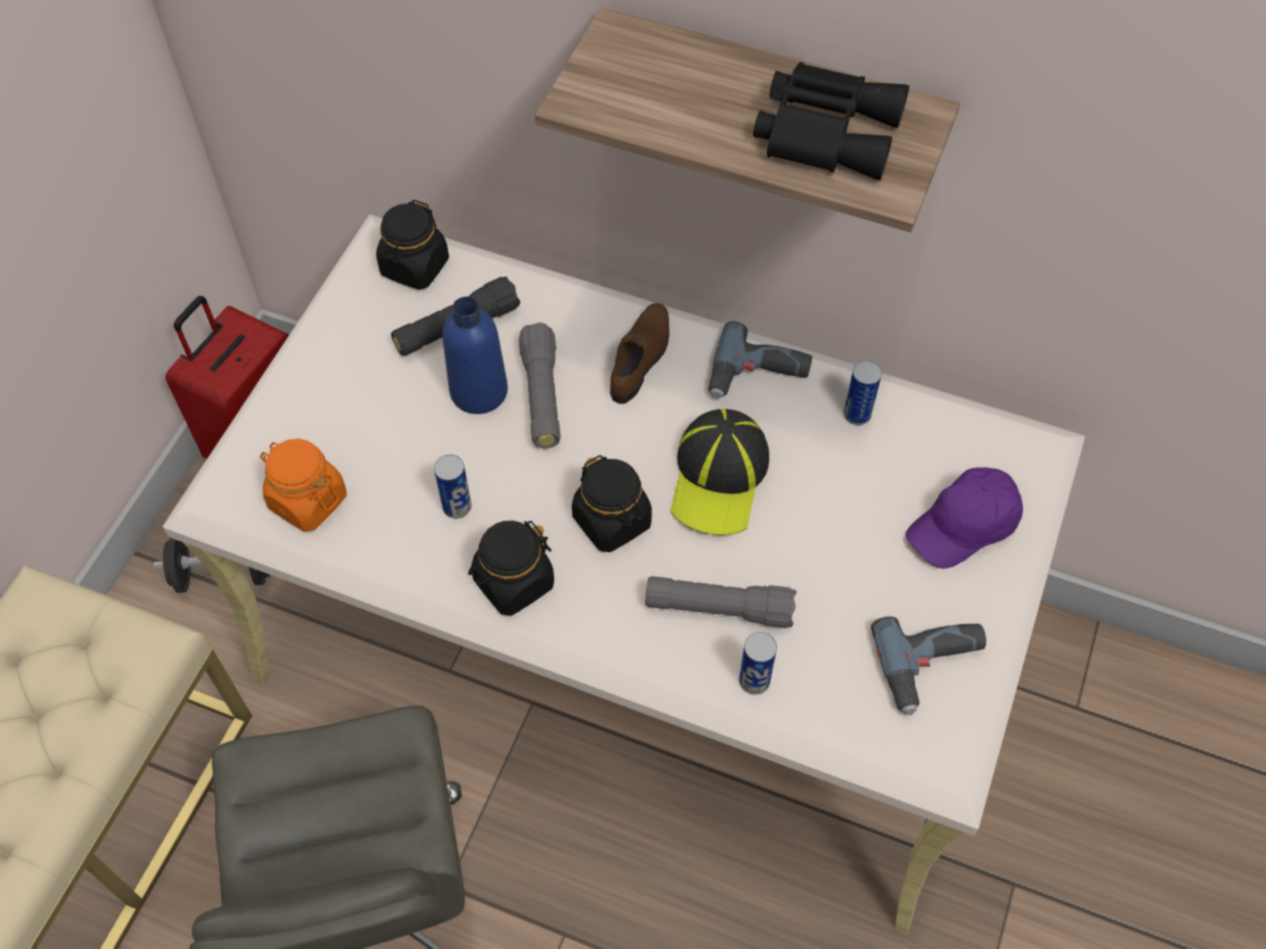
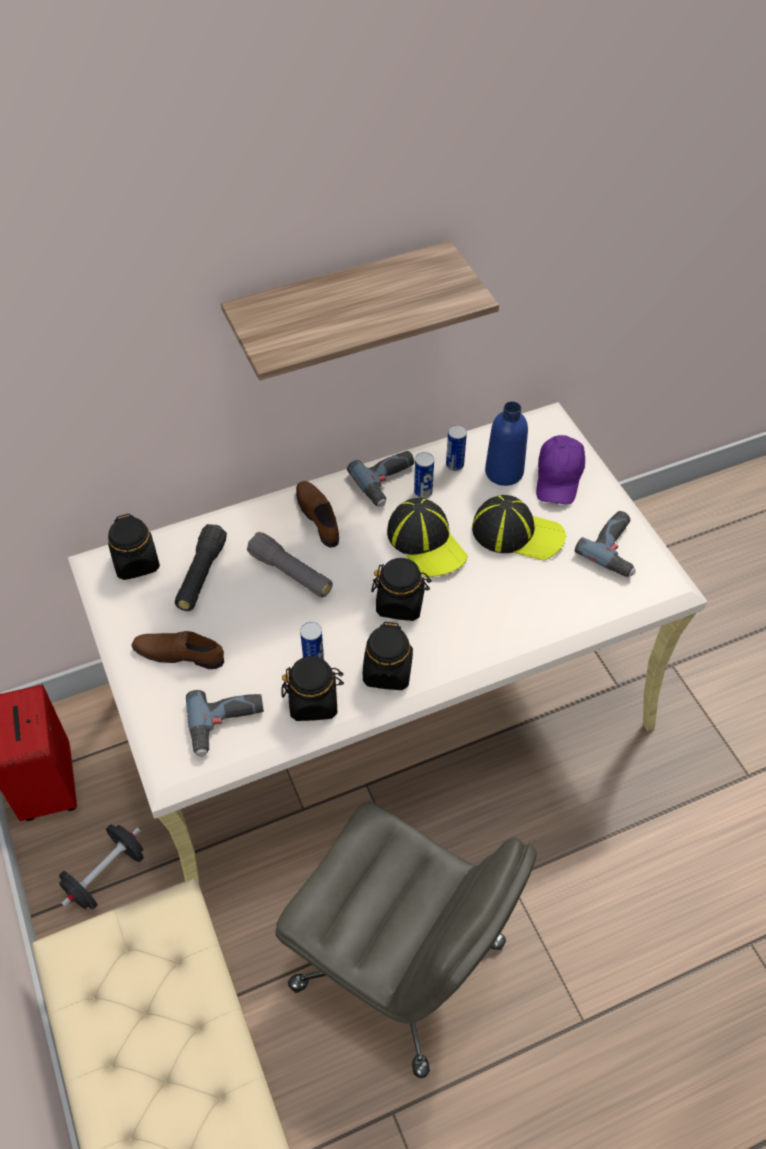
camera: 45 degrees left, 5 degrees down
orange jar [260,439,346,532] -> power drill [186,690,264,757]
blue bottle [443,296,508,414] -> blue bottle moved to [485,401,528,486]
grey flashlight [645,576,797,628] -> none
can [739,632,777,695] -> can moved to [414,452,434,498]
black binoculars [753,62,909,180] -> none
none -> brown shoe [131,631,224,669]
none -> black jar [281,656,344,721]
none -> cap [472,495,566,561]

